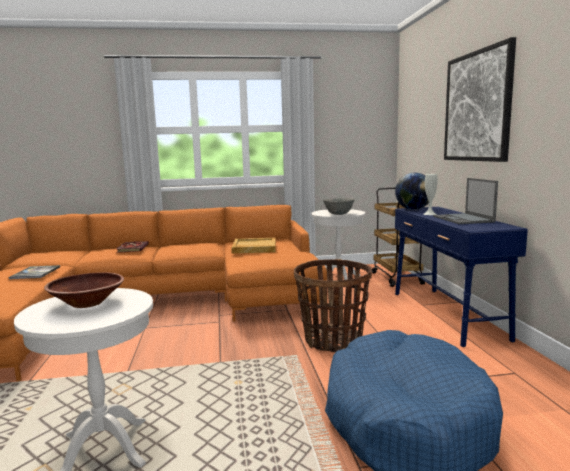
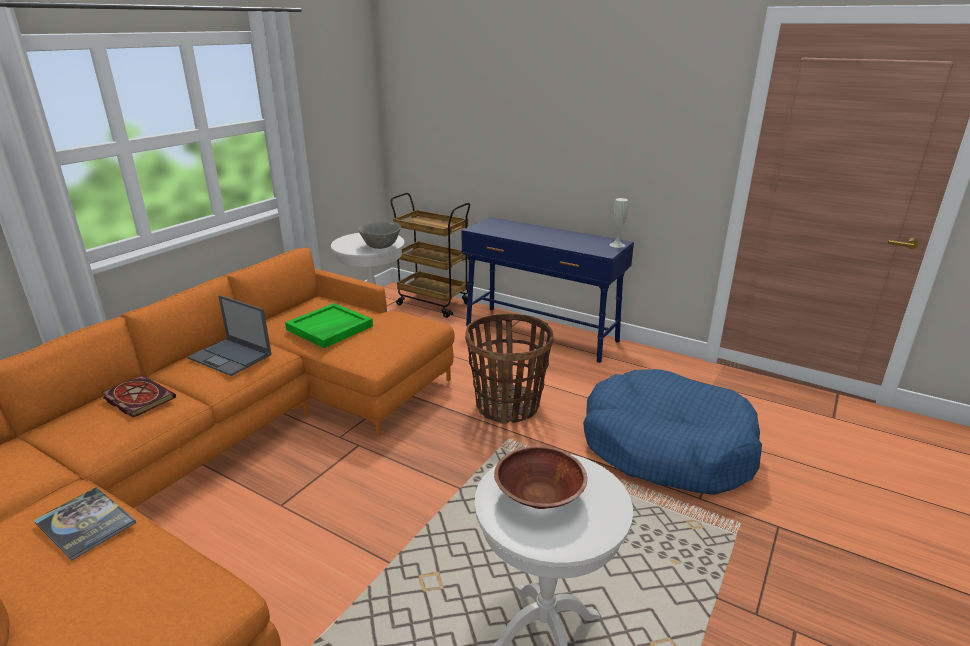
camera: 50 degrees left, 15 degrees up
beige tray [231,238,276,253] -> green tray [285,303,373,348]
globe [395,173,429,210] -> none
white vase [424,174,438,215] -> white vase moved to [609,198,628,248]
laptop [433,178,498,224] -> laptop moved to [187,295,272,376]
picture [444,37,516,162] -> none

